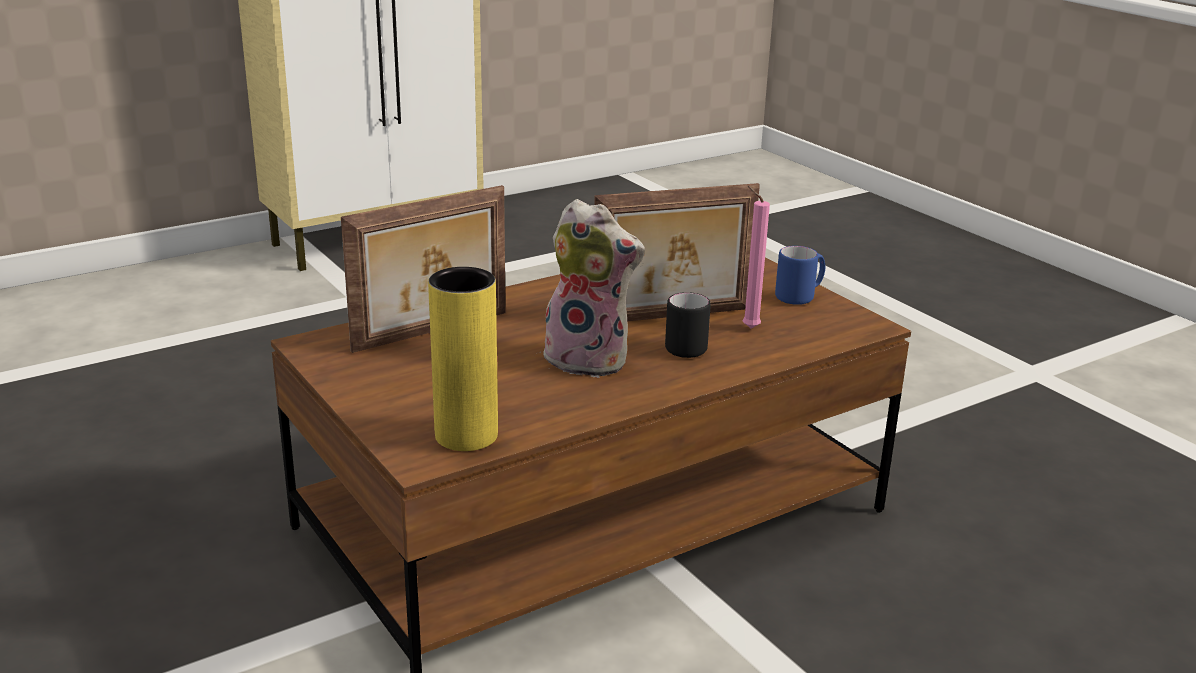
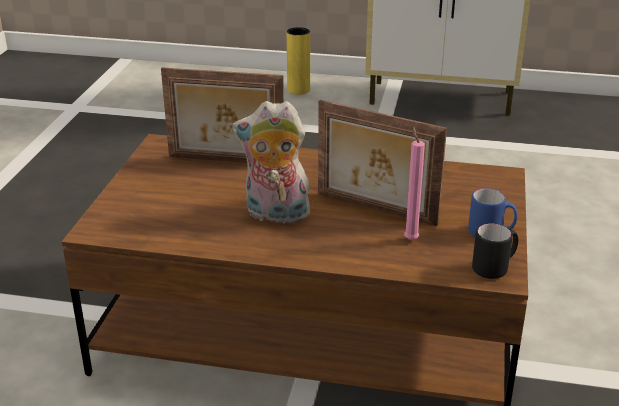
camera: 45 degrees right, 5 degrees up
yellow vase [428,267,498,451] -> yellow vase moved to [287,27,310,95]
plush toy [543,199,645,378] -> plush toy turned 120 degrees clockwise [232,101,313,224]
black mug [665,292,711,358] -> black mug moved to [472,223,518,279]

